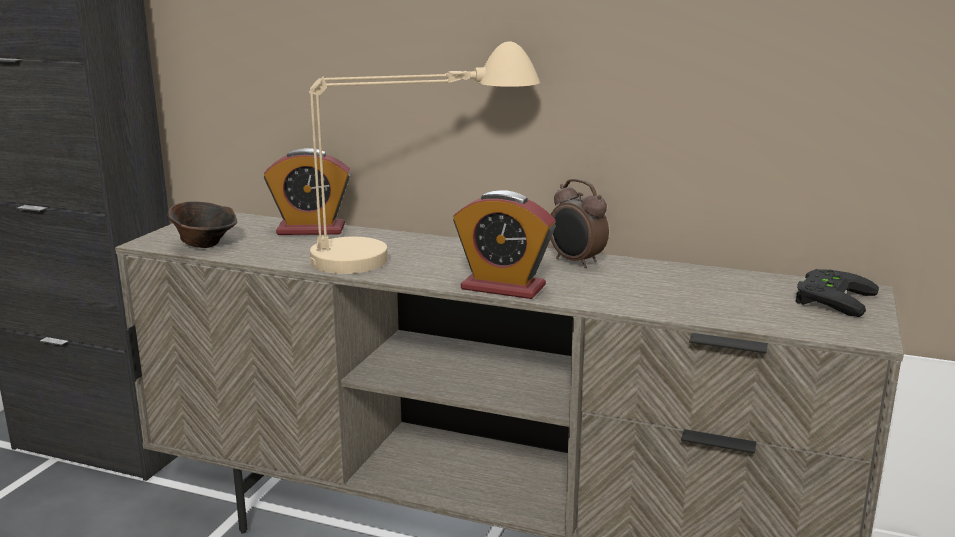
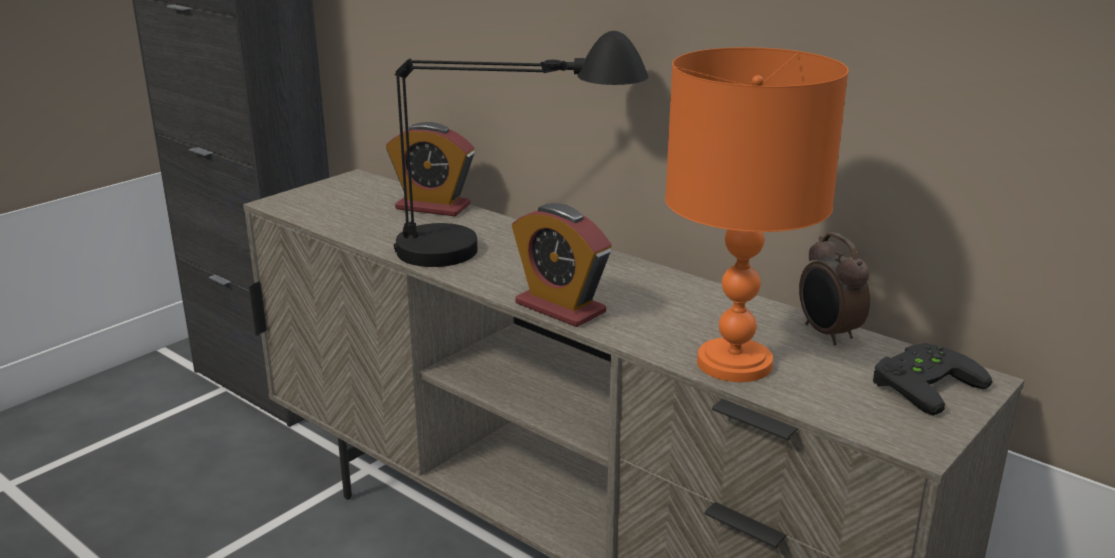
camera: 20 degrees right, 5 degrees up
brown bowl [167,201,237,248] -> none
beige table lamp [309,41,540,274] -> black table lamp [394,31,648,267]
alarm clock [551,179,609,268] -> alarm clock moved to [799,232,870,345]
none -> orange table lamp [665,47,849,382]

